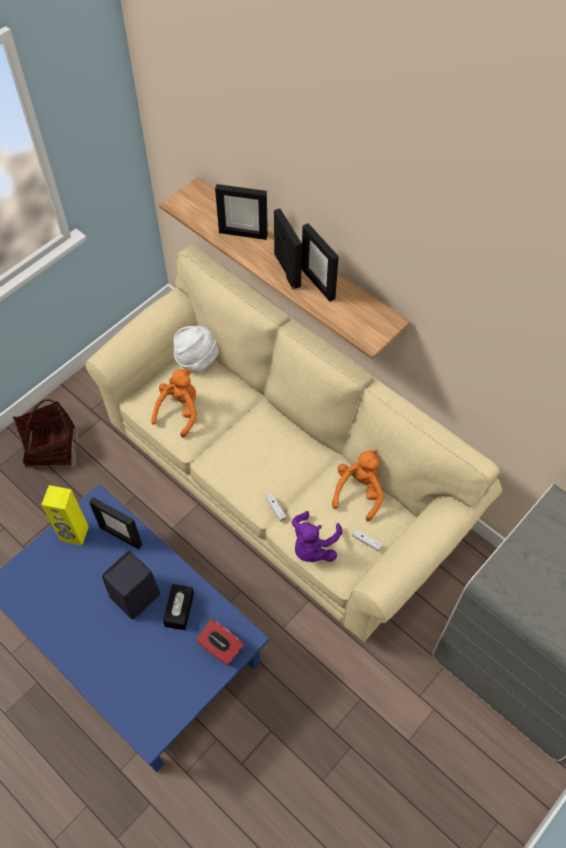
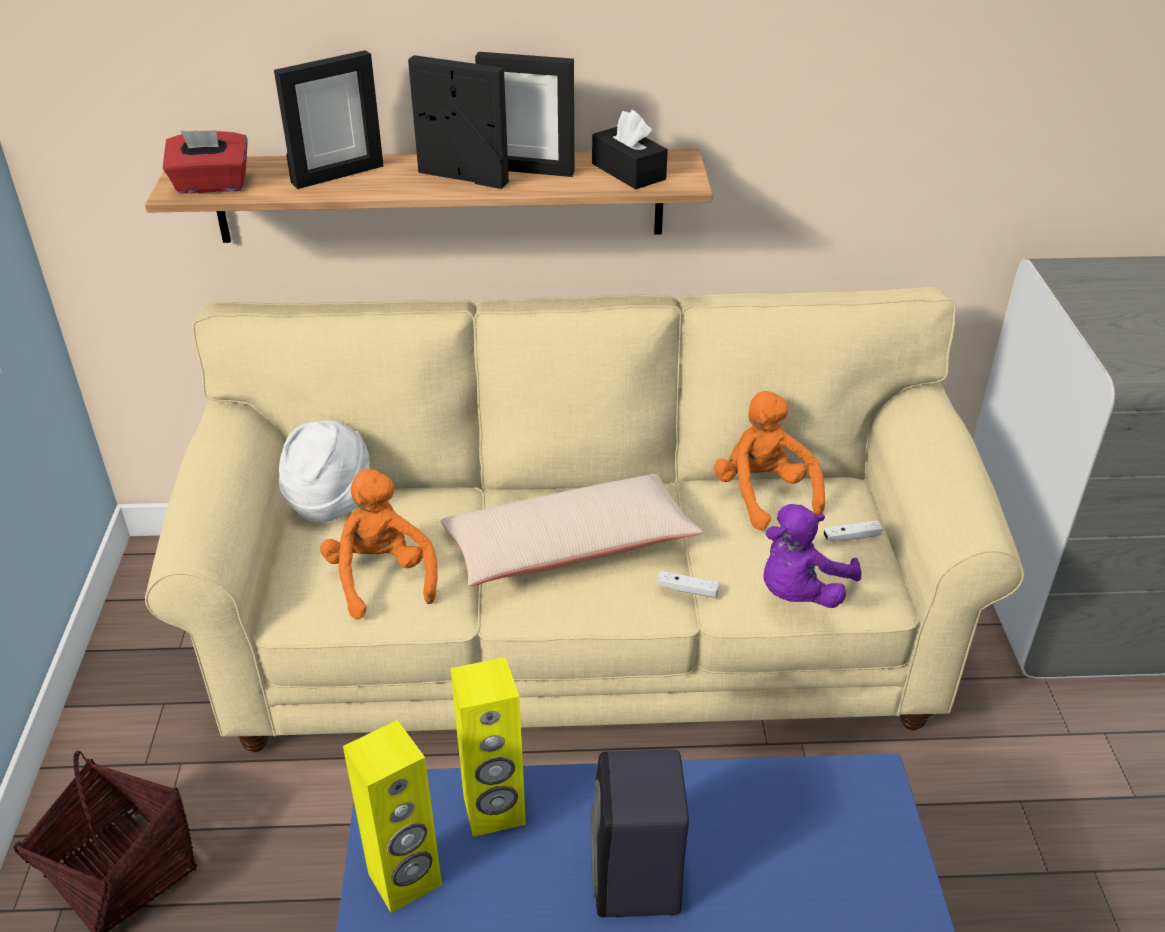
camera: 45 degrees left, 20 degrees down
picture frame [89,497,142,549] -> yellow speaker [450,657,526,837]
black tissue box [163,584,194,630] -> black tissue box moved to [592,110,668,190]
red tissue box [196,619,244,665] -> red tissue box moved to [163,130,248,194]
purple plush toy [292,511,342,562] -> purple plush toy turned 60 degrees clockwise [763,504,861,608]
none -> beige pillow [441,474,703,586]

